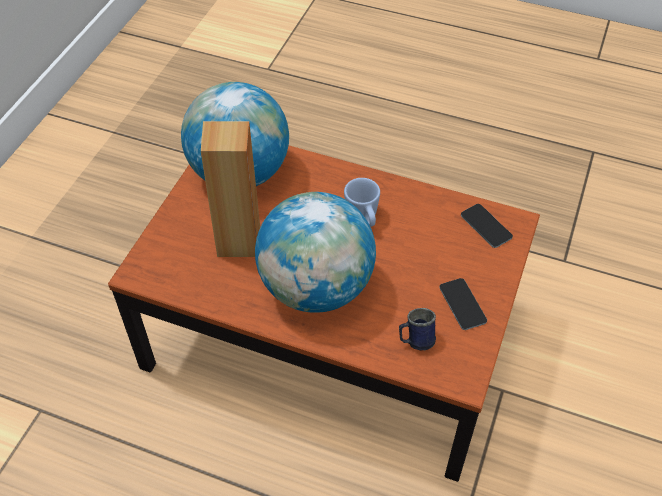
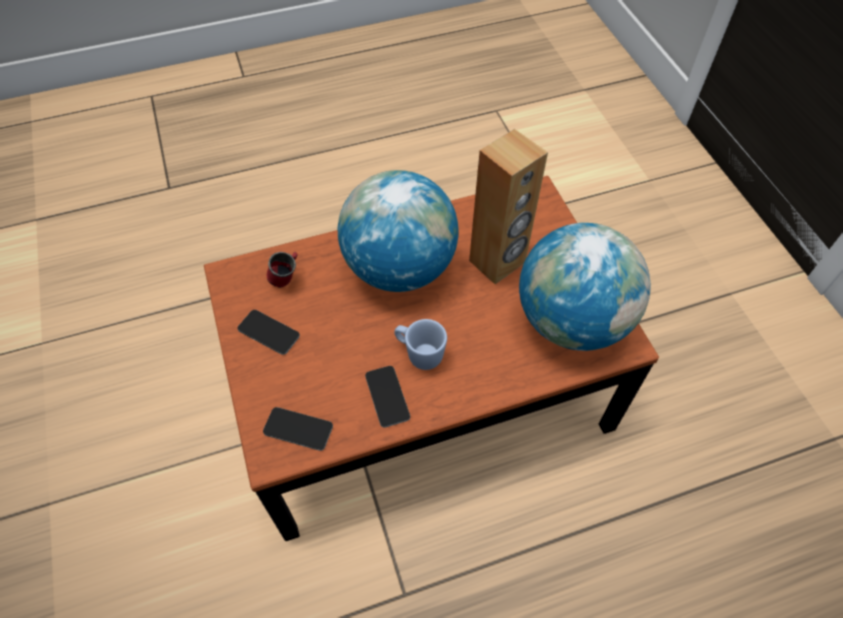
camera: 140 degrees right, 5 degrees up
blue mug [399,308,436,350] -> red mug [266,252,298,288]
none -> phone [365,366,410,428]

